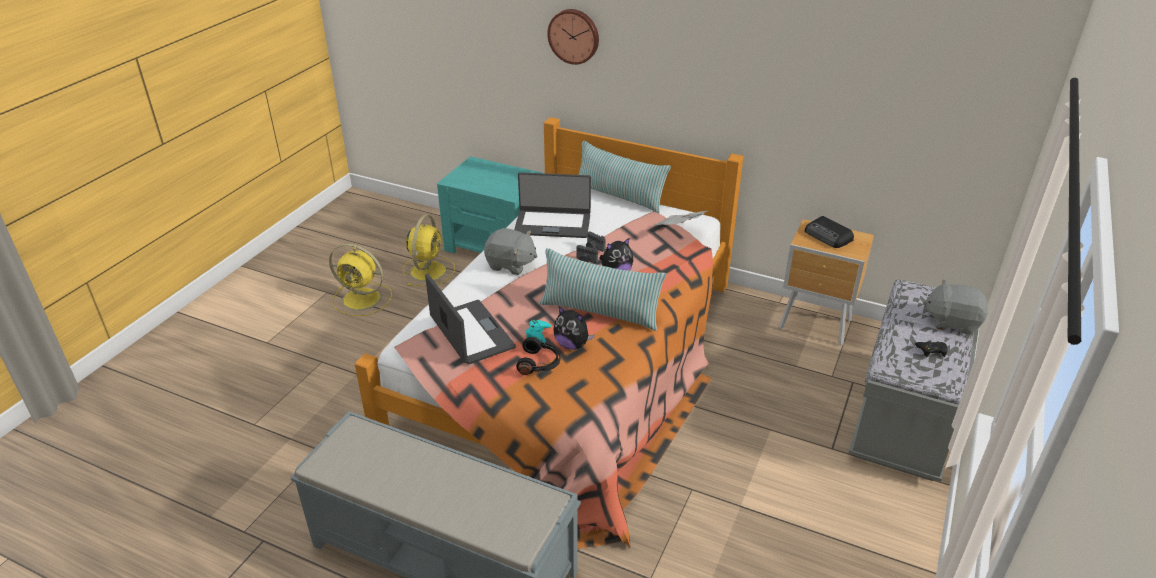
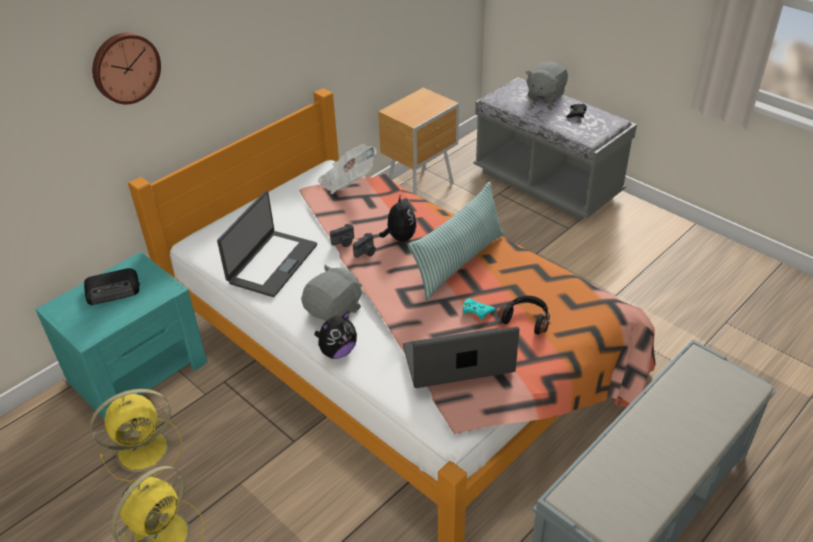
camera: 70 degrees left, 5 degrees up
yellow fan [403,215,455,286] -> yellow fan turned 120 degrees clockwise [90,389,182,482]
plush toy [553,305,595,350] -> plush toy moved to [314,310,357,359]
pillow [579,141,671,214] -> none
radio [805,216,854,248] -> radio moved to [84,268,140,305]

